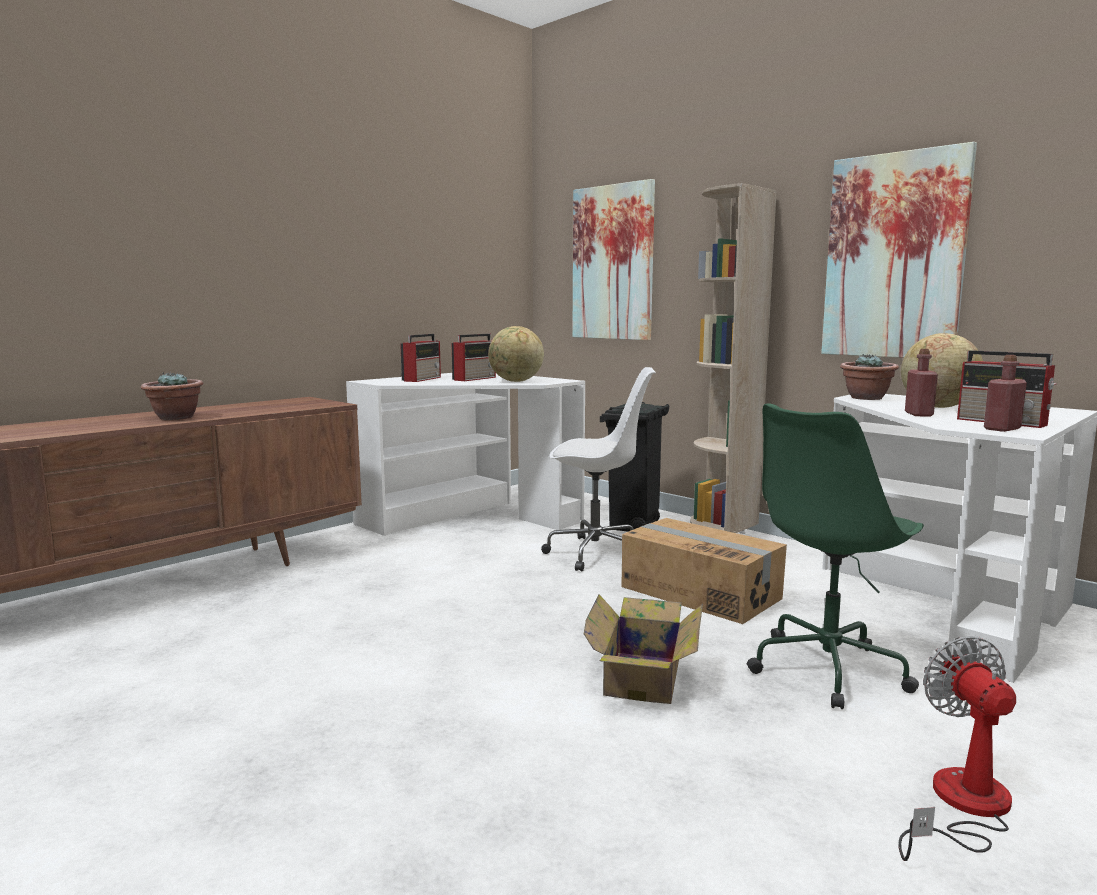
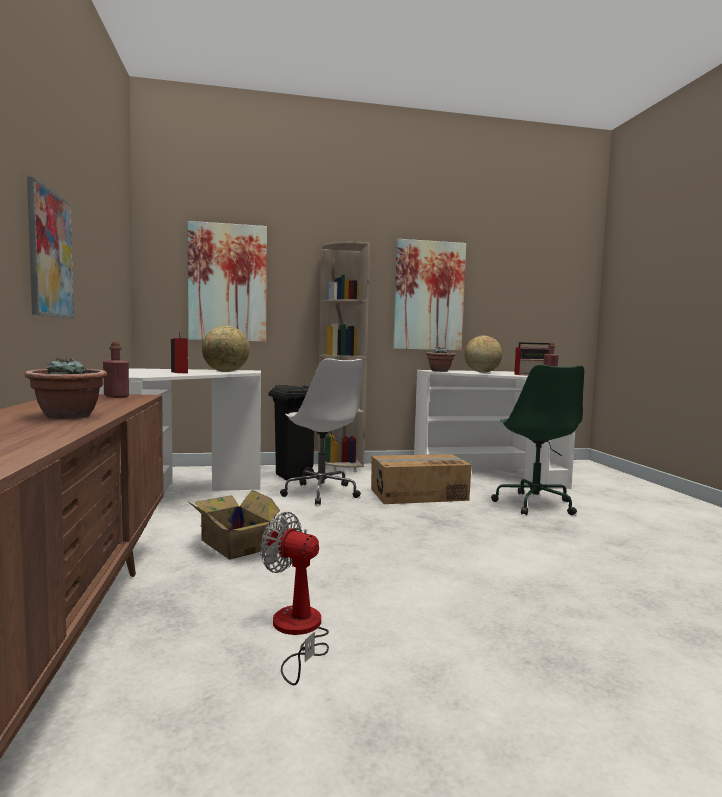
camera: 55 degrees left, 5 degrees down
radio [400,334,441,382] -> none
white office chair [541,367,656,571] -> white office chair turned 105 degrees clockwise [280,359,363,505]
cardboard box [584,594,703,704] -> cardboard box moved to [187,490,280,560]
fan [899,636,1016,861] -> fan moved to [260,512,329,685]
red bottle [905,349,938,417] -> red bottle moved to [103,342,129,398]
none -> picture [27,177,74,319]

